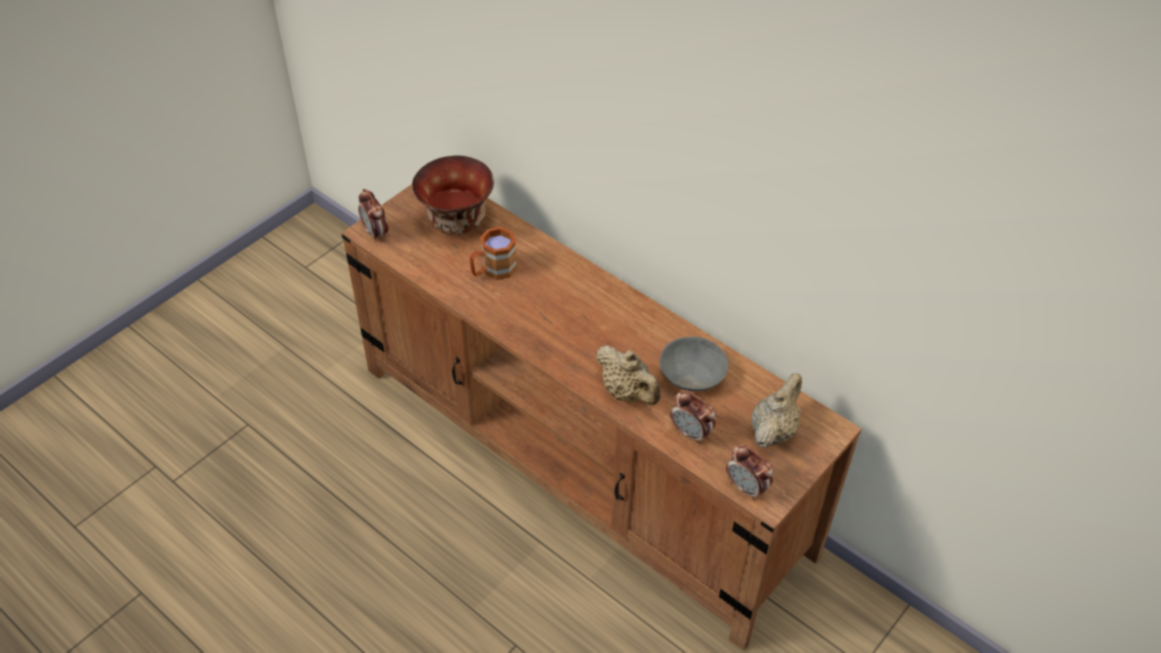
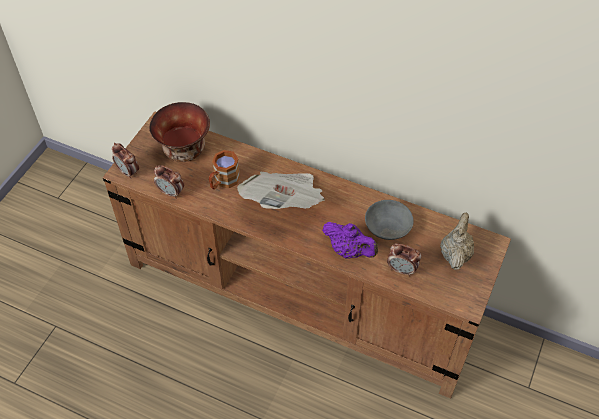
camera: 15 degrees left, 5 degrees up
beige teapot [596,345,660,405] -> purple teapot [322,222,378,258]
alarm clock [726,444,774,500] -> alarm clock moved to [154,165,184,199]
none -> newspaper [237,172,325,209]

